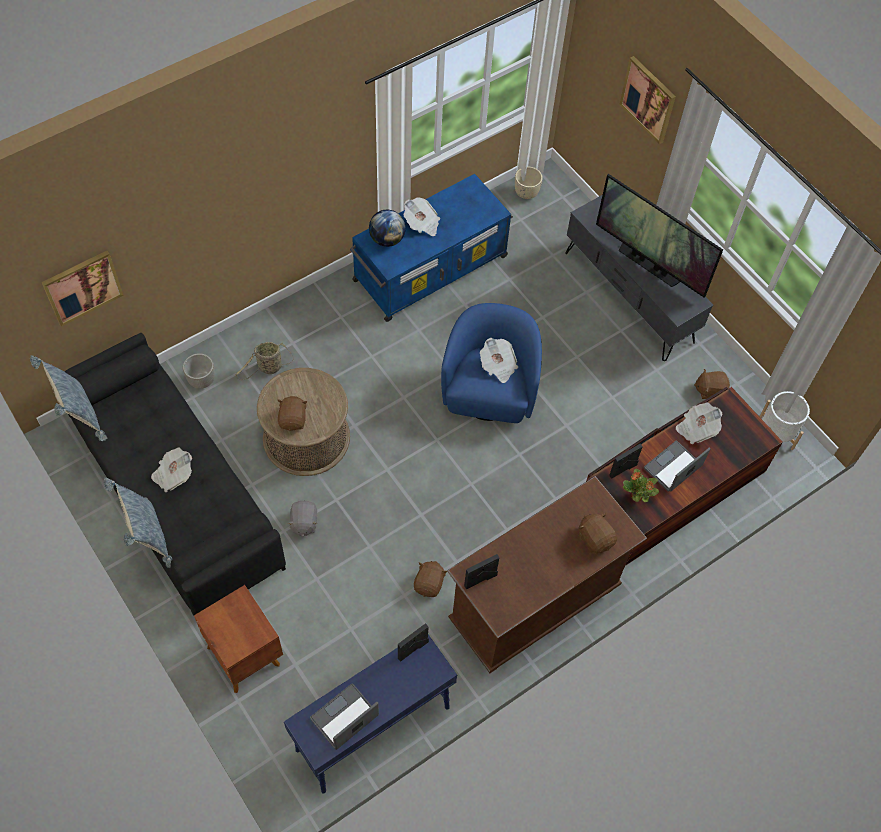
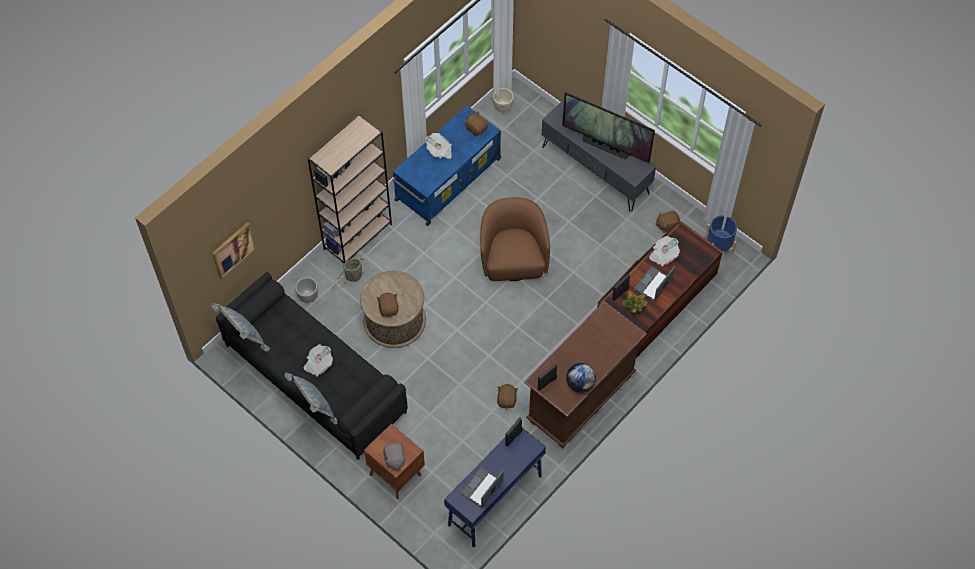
camera: 10 degrees left, 0 degrees up
grey plush toy [288,501,318,537] -> grey plush toy moved to [383,443,407,470]
globe [369,210,406,247] -> globe moved to [566,363,596,392]
blue armchair [441,303,542,423] -> brown armchair [480,197,550,281]
newspaper [480,338,518,383] -> none
brown plush toy [578,513,617,554] -> brown plush toy moved to [465,111,488,137]
picture [619,56,676,144] -> none
white planter [759,391,810,450] -> blue planter [705,215,737,255]
none -> beige bookcase [307,114,392,263]

